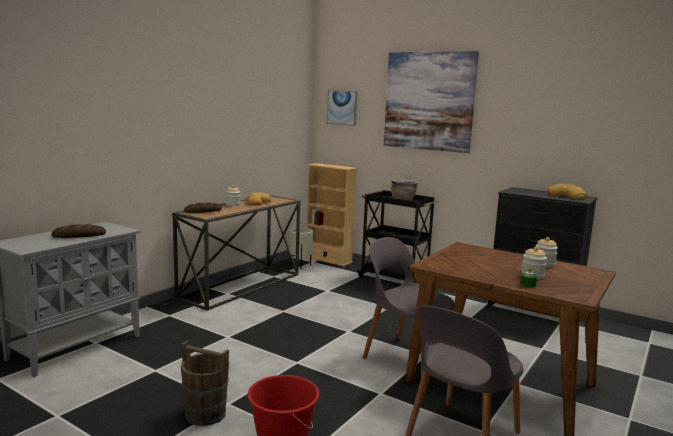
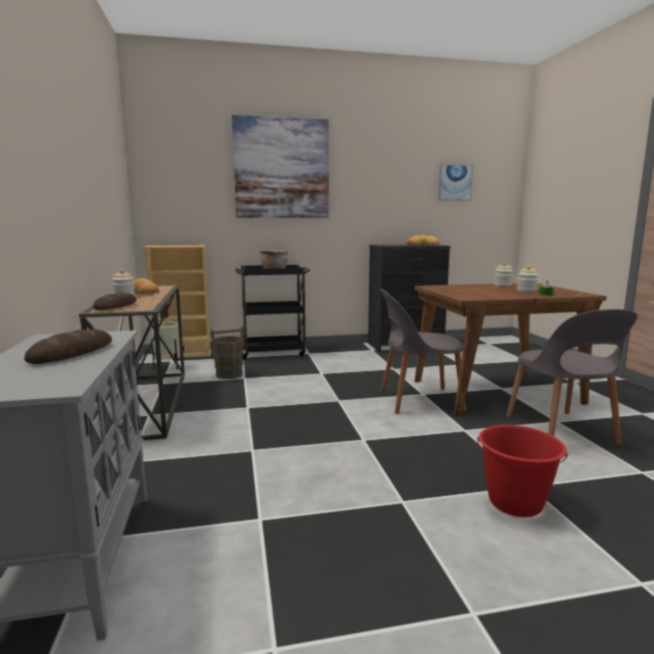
camera: 45 degrees left, 0 degrees up
brown bucket [181,341,229,426] -> brown bucket moved to [210,326,245,379]
picture [327,90,357,126] -> picture moved to [438,164,473,201]

